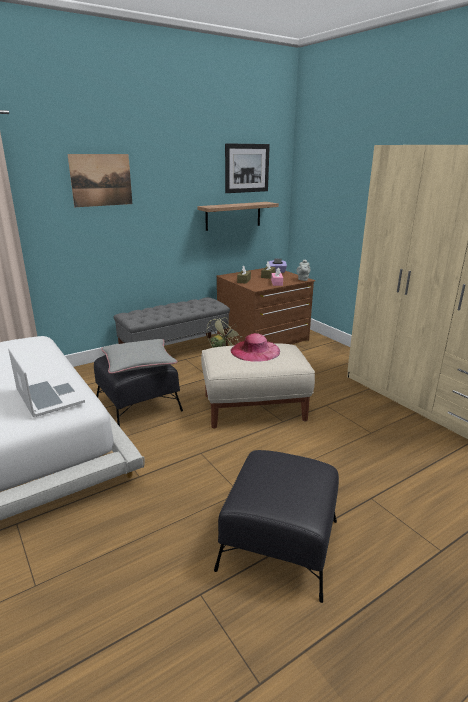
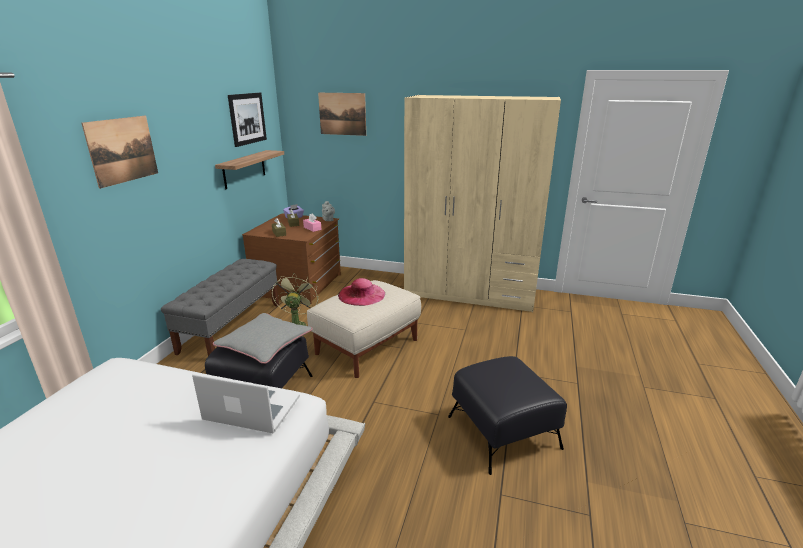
camera: 40 degrees left, 0 degrees up
none -> picture [318,93,366,136]

